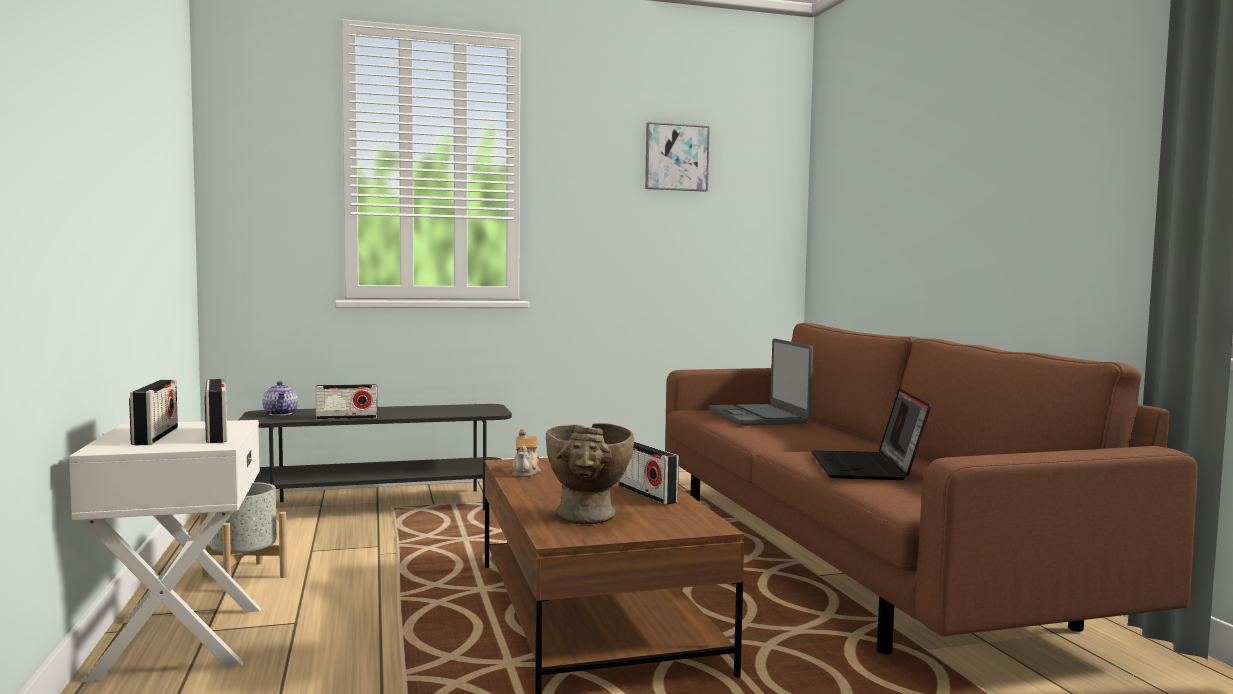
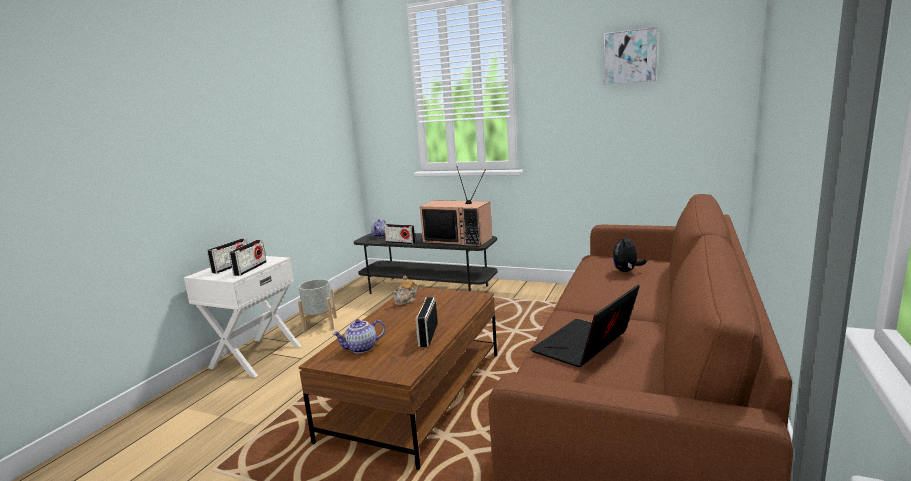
camera: 40 degrees right, 10 degrees up
beige vase [546,423,634,524] -> teapot [332,319,385,353]
laptop [710,338,813,426] -> plush toy [613,234,647,272]
none -> television [420,167,492,247]

